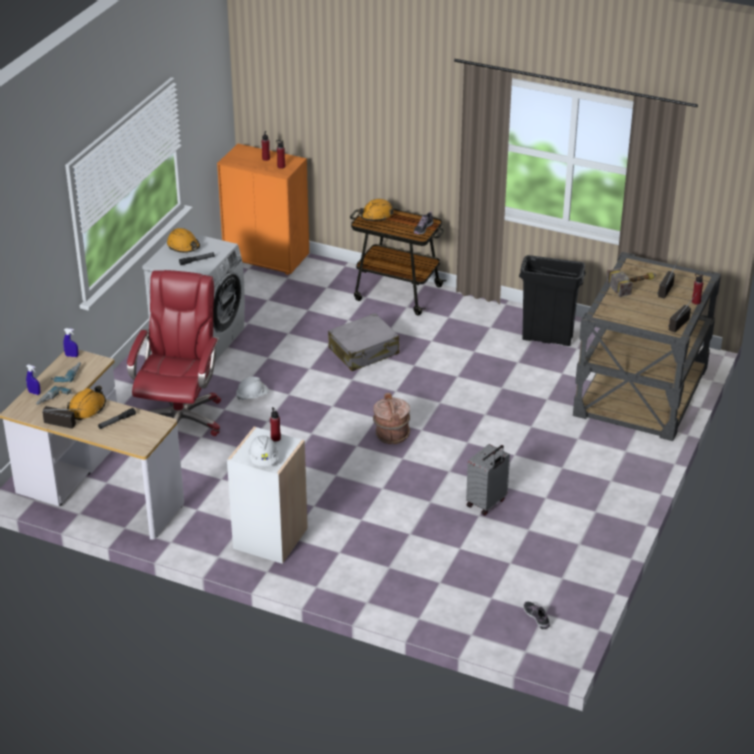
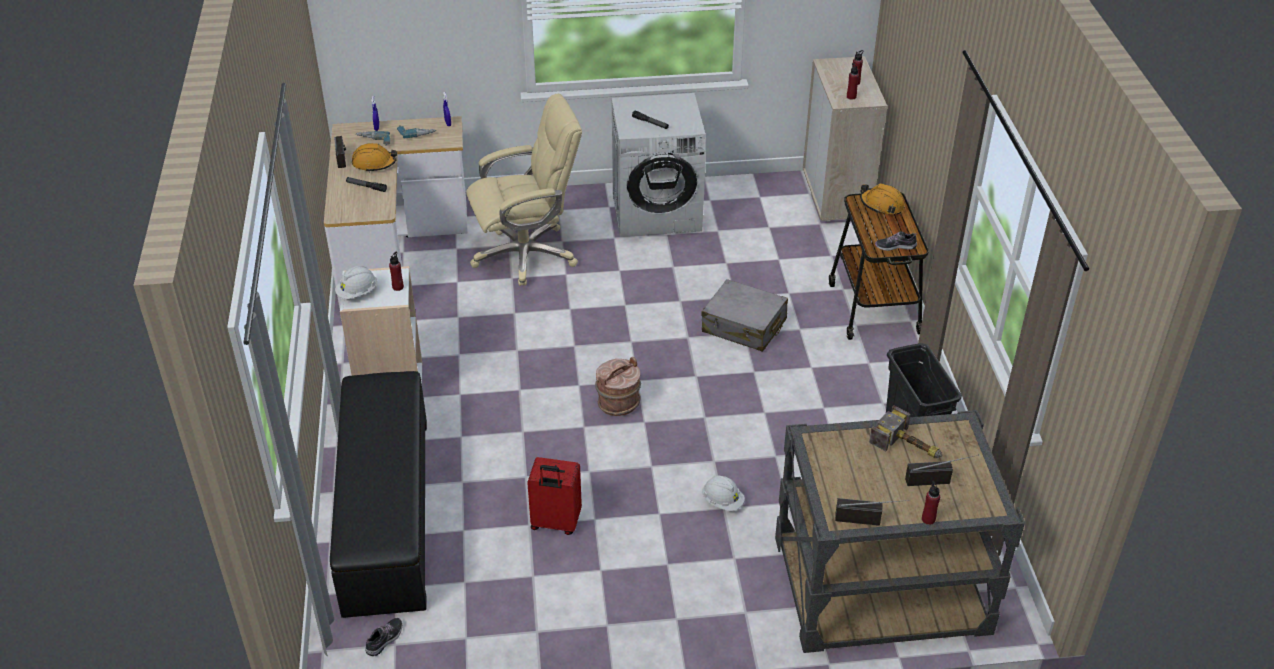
camera: 60 degrees right, 5 degrees up
red office chair [127,270,221,436] -> beige office chair [466,94,582,286]
orange hard hat [167,228,200,253] -> none
orange cabinet [217,144,310,275] -> beige cabinet [803,56,887,222]
white hard hat [236,377,269,400] -> white hard hat moved to [702,475,745,511]
grey suitcase [466,444,510,516] -> red suitcase [527,457,582,535]
none -> black bench [330,371,427,618]

